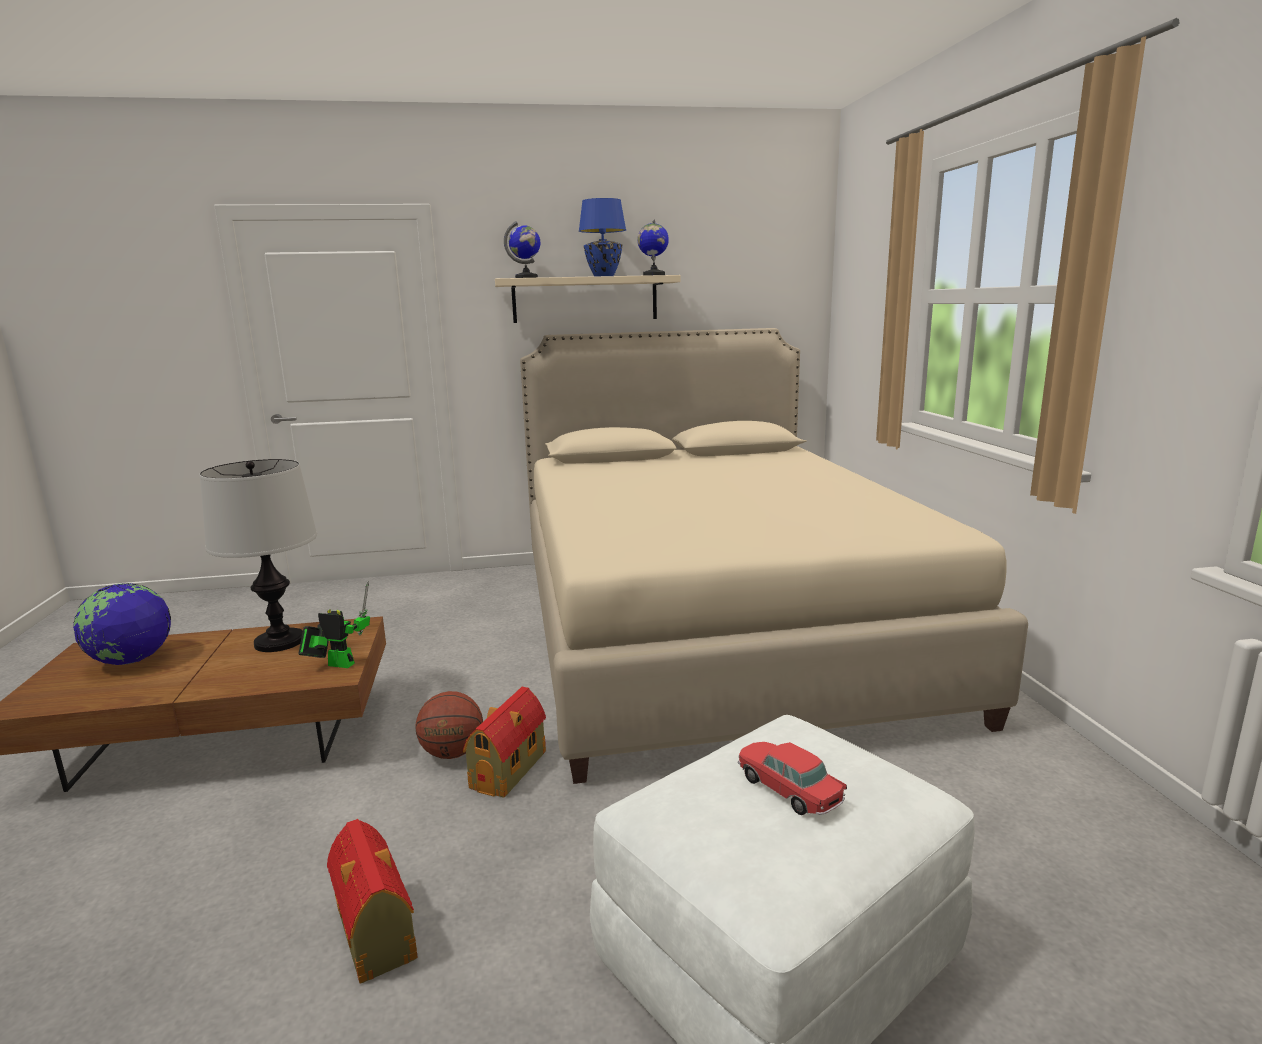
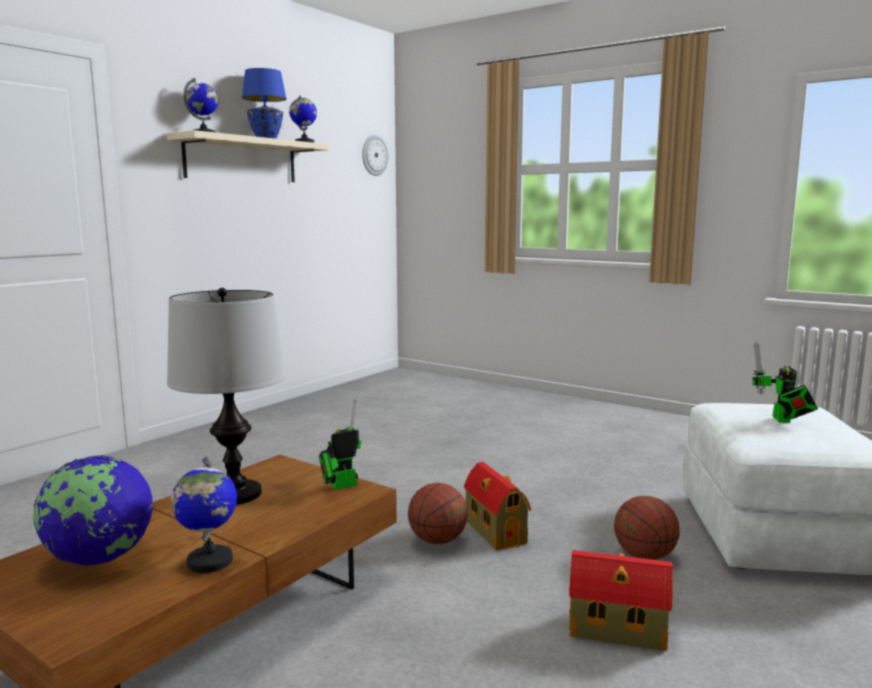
camera: 45 degrees left, 5 degrees down
beige bed [520,328,1028,784] -> none
toy car [738,742,847,815] -> toy robot [752,342,818,423]
none -> globe [171,456,237,573]
none -> wall clock [362,135,388,176]
none -> basketball [614,496,680,560]

